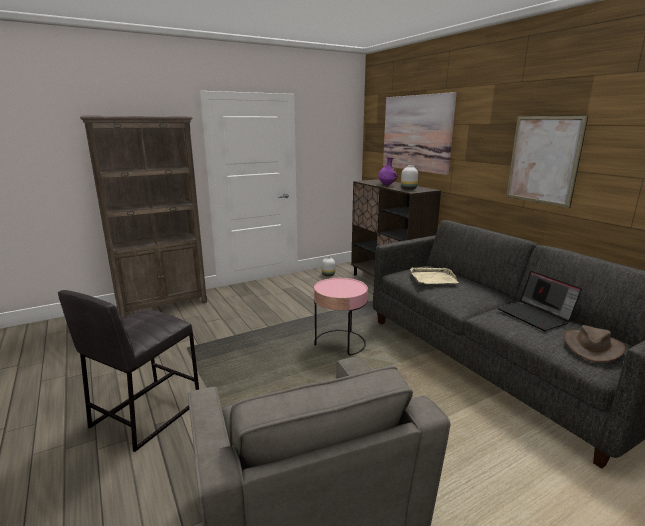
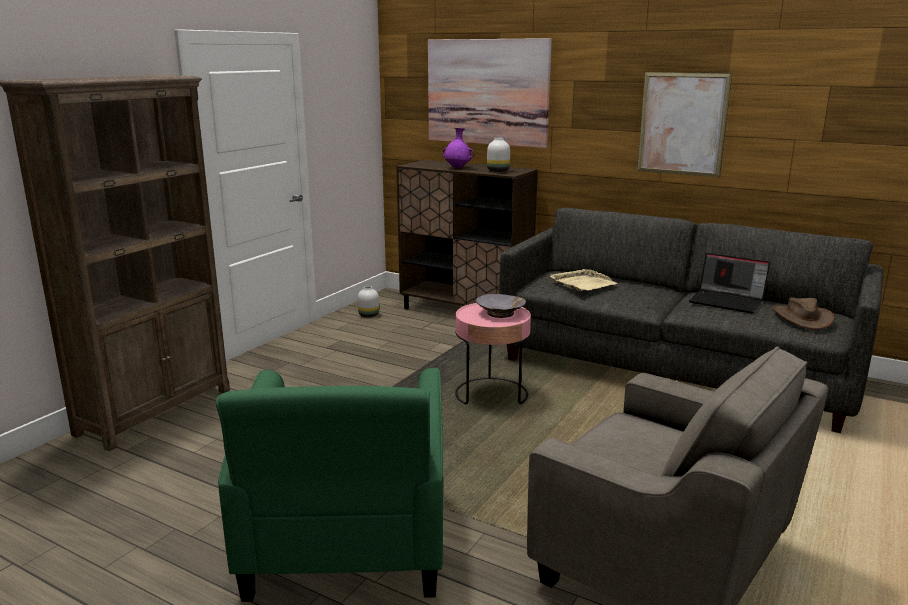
camera: 30 degrees left, 0 degrees up
grey stool [58,290,199,452] -> green armchair [216,368,443,602]
none -> grey bowl [476,294,526,318]

